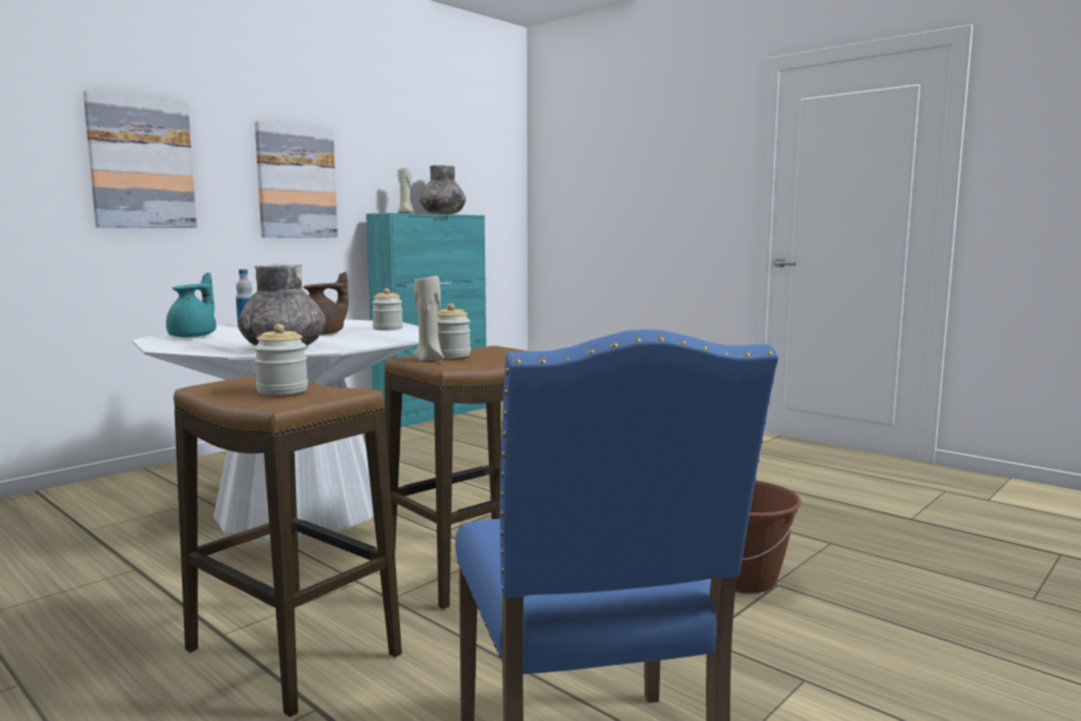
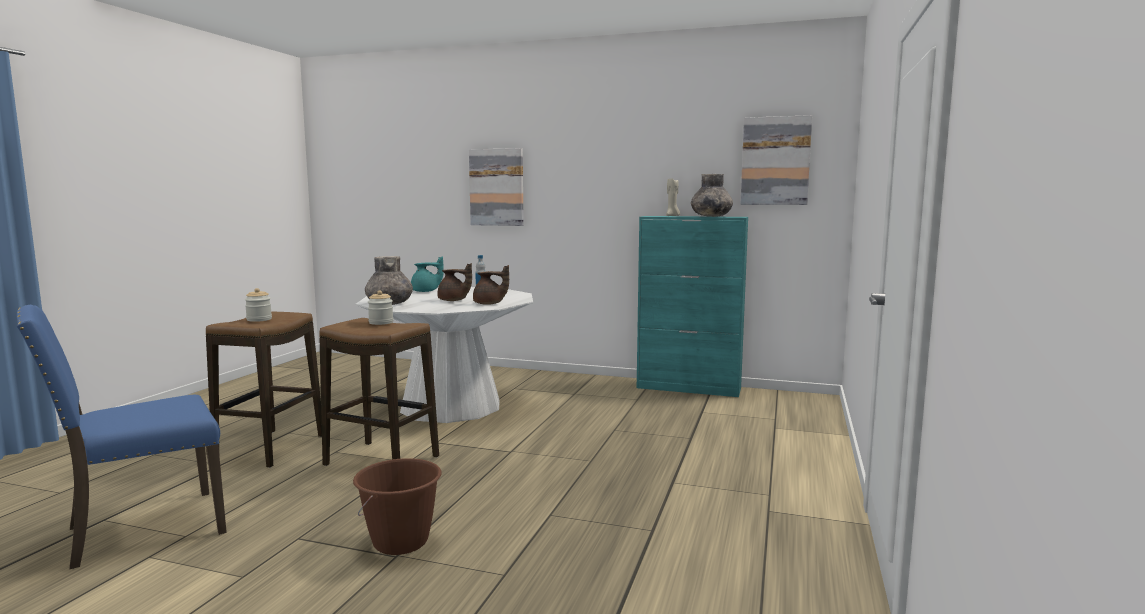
camera: 65 degrees right, 0 degrees up
picture [255,121,338,238] -> picture moved to [741,115,812,205]
jar [372,288,403,331] -> brown teapot [473,265,509,305]
beige candle [413,276,444,362] -> none

